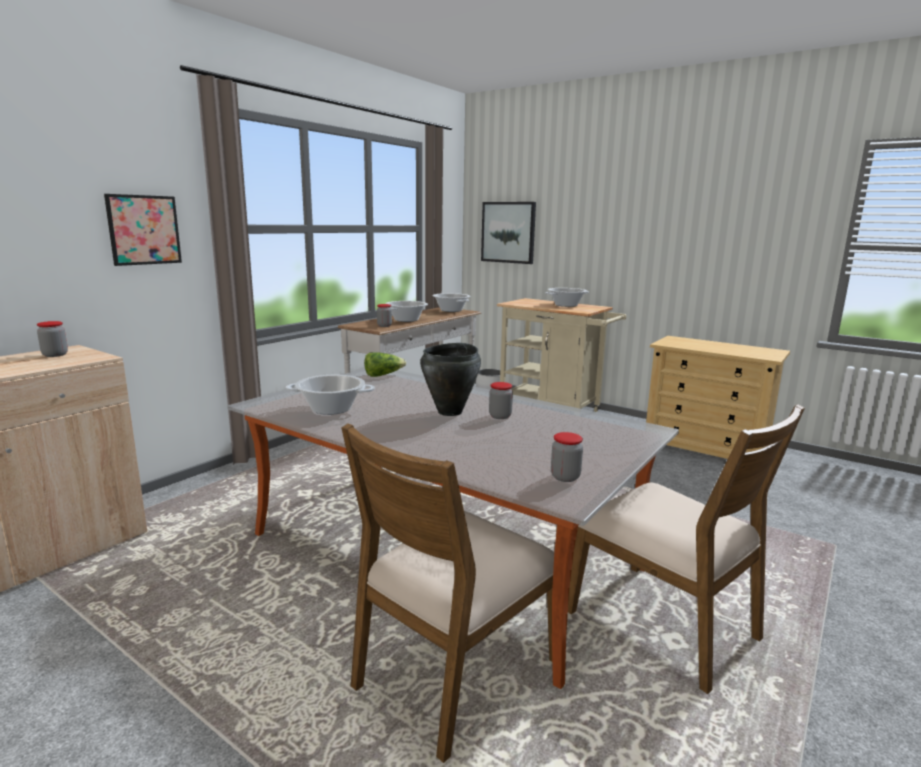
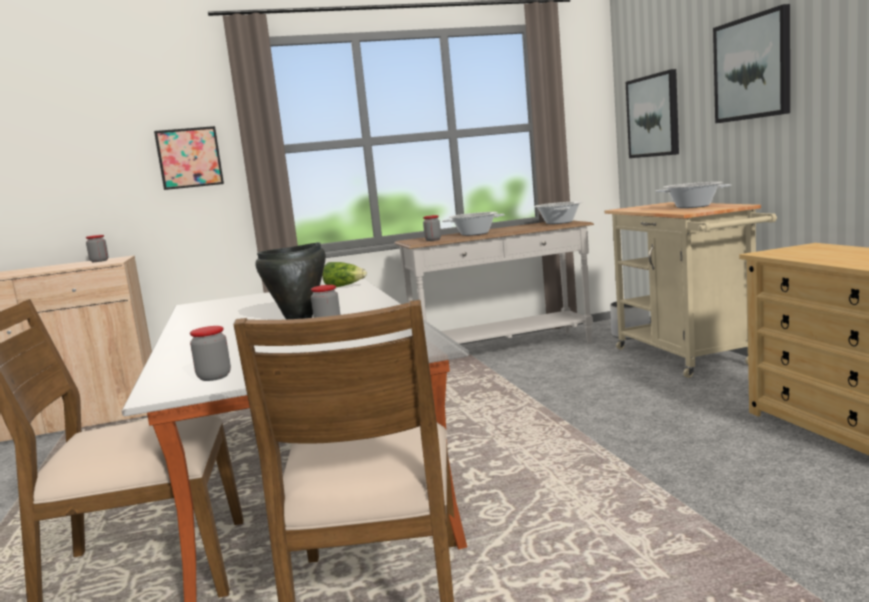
camera: 40 degrees right, 5 degrees down
cooking pot [286,375,375,415] -> none
none -> picture [713,4,790,123]

